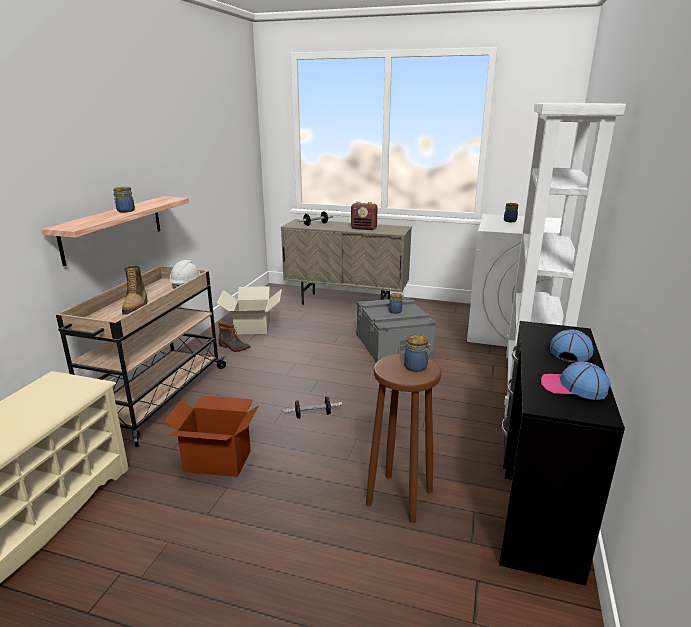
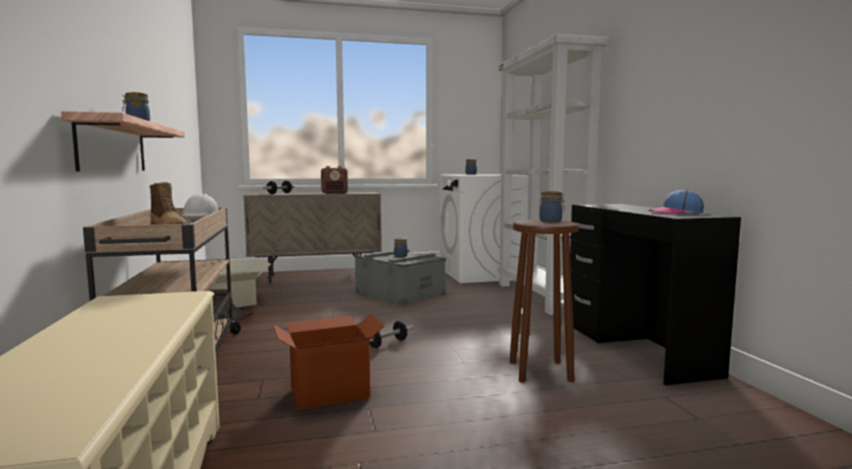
camera: 30 degrees left, 15 degrees down
cap [550,329,594,362] -> none

